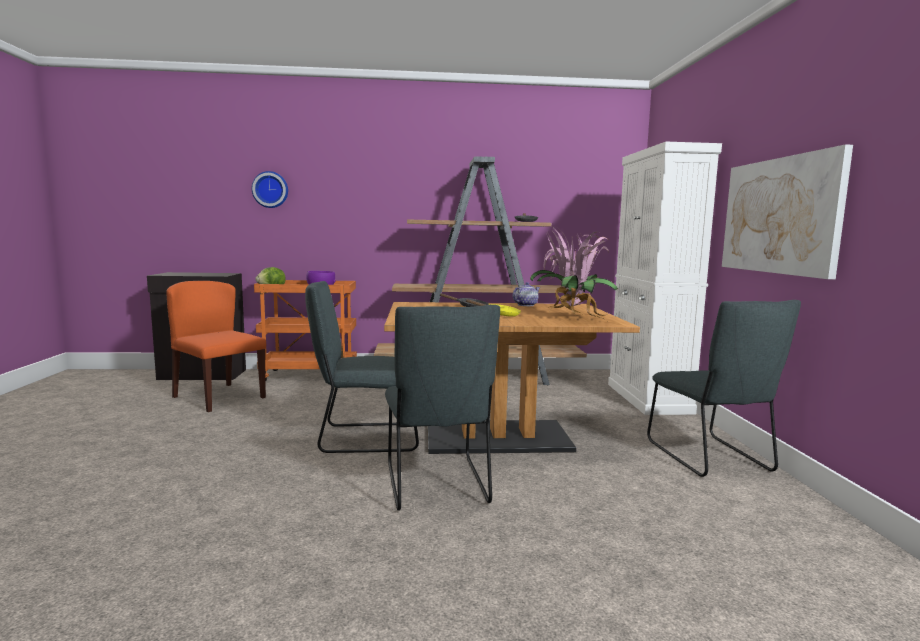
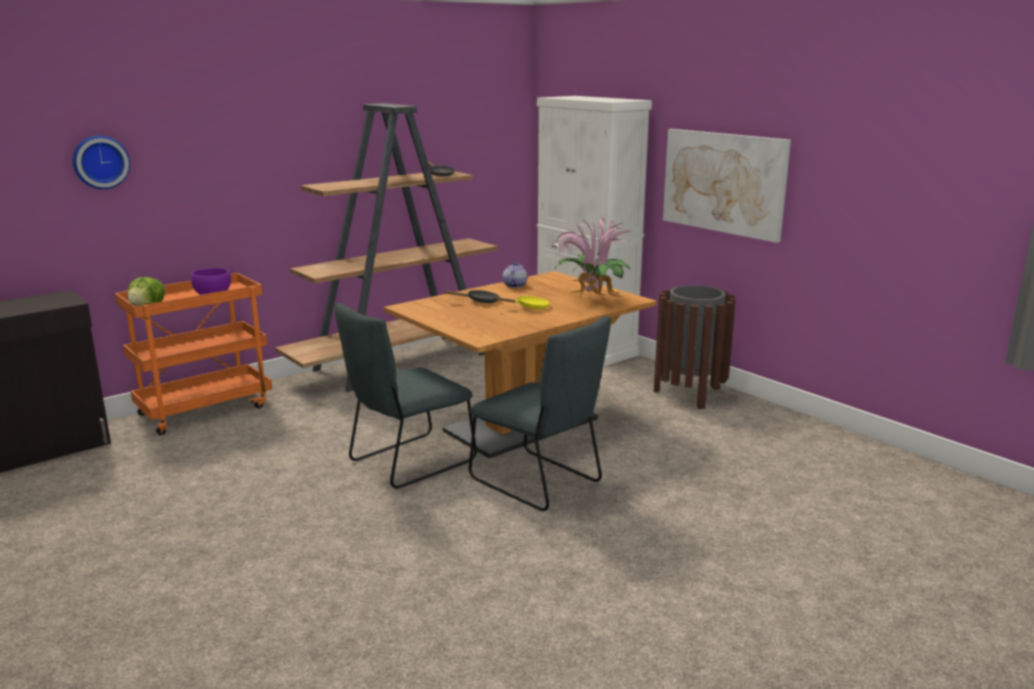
camera: 35 degrees left, 10 degrees up
orange chair [166,281,266,412] -> none
grey chair [647,300,801,477] -> brown trash can [654,285,736,409]

